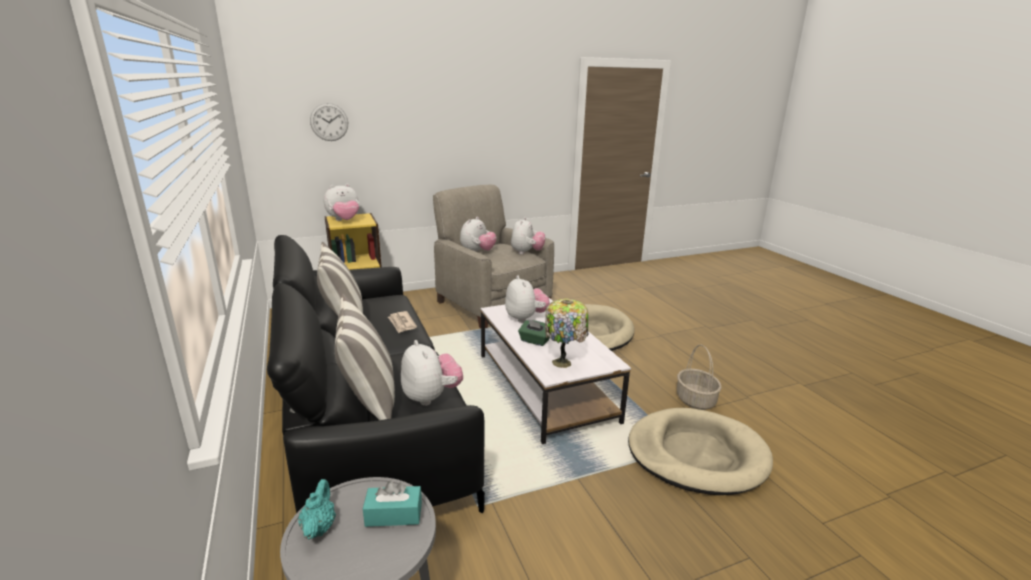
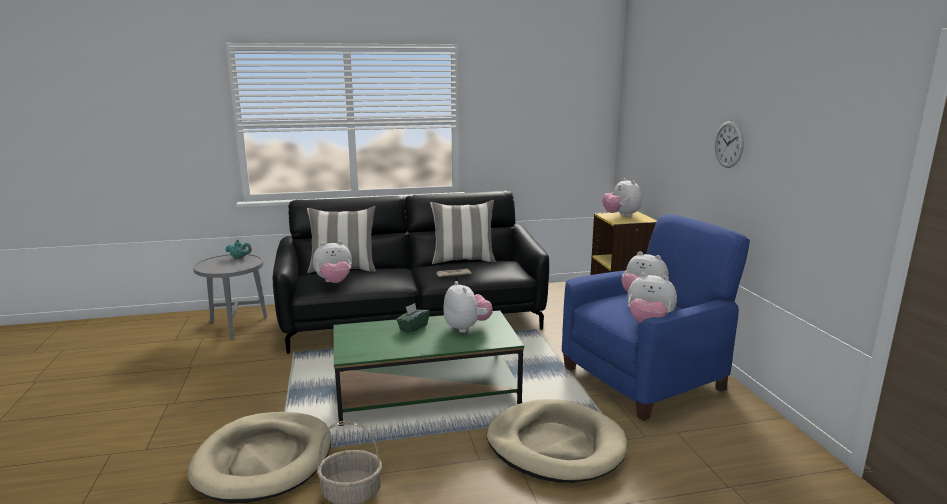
camera: 100 degrees right, 5 degrees down
wall clock [310,103,348,141] -> wall clock moved to [714,121,744,168]
turquoise tissue box [363,480,422,527] -> none
beige armchair [433,185,554,328] -> blue armchair [562,214,750,421]
white coffee table [480,298,631,444] -> green coffee table [334,311,524,426]
plush toy [505,275,550,323] -> plush toy turned 105 degrees counterclockwise [444,281,493,333]
table lamp [545,299,588,368] -> none

